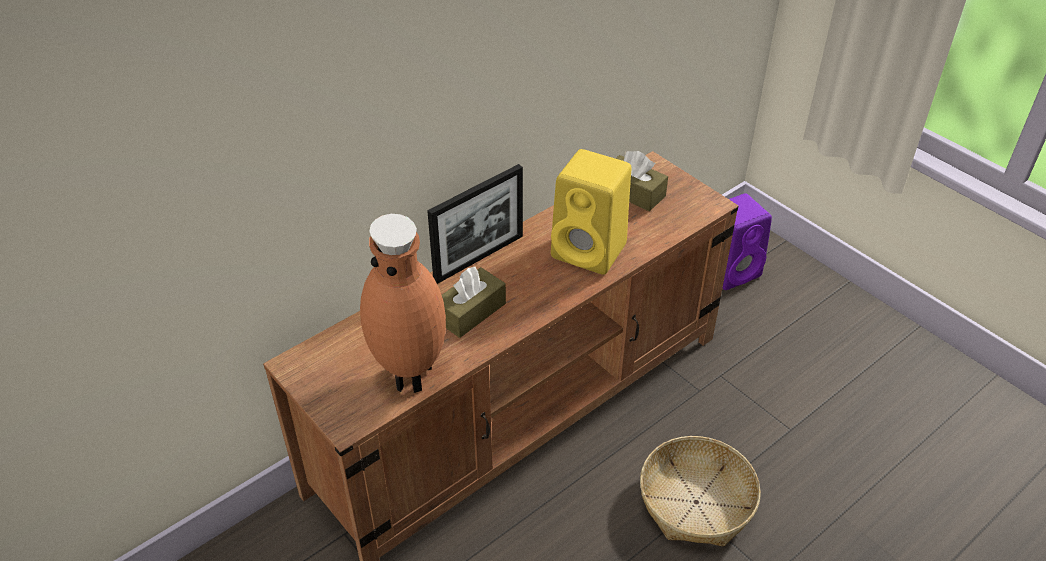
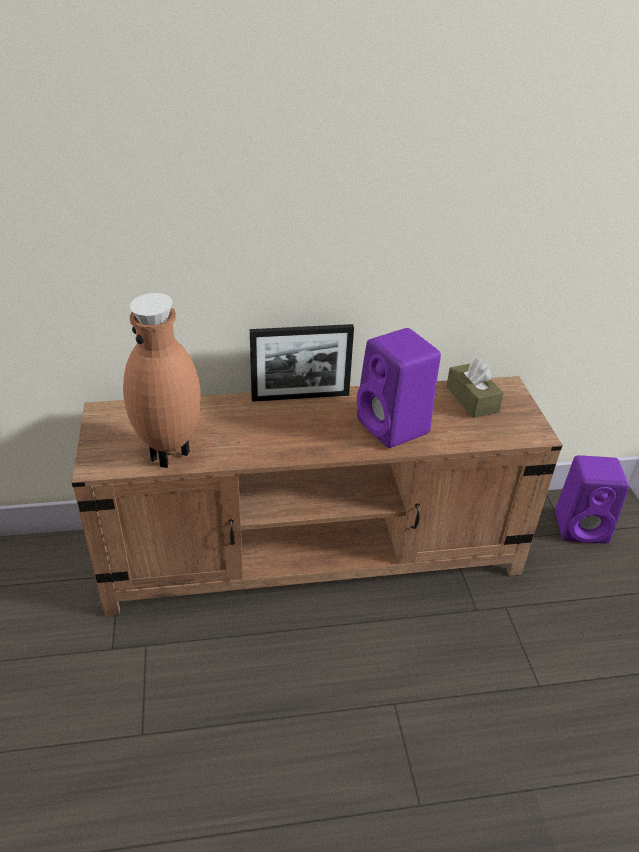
camera: 30 degrees right, 5 degrees down
brown tissue box [442,266,506,338] -> none
yellow speaker [551,149,631,275] -> purple speaker [357,328,441,448]
basket [640,436,761,546] -> none

